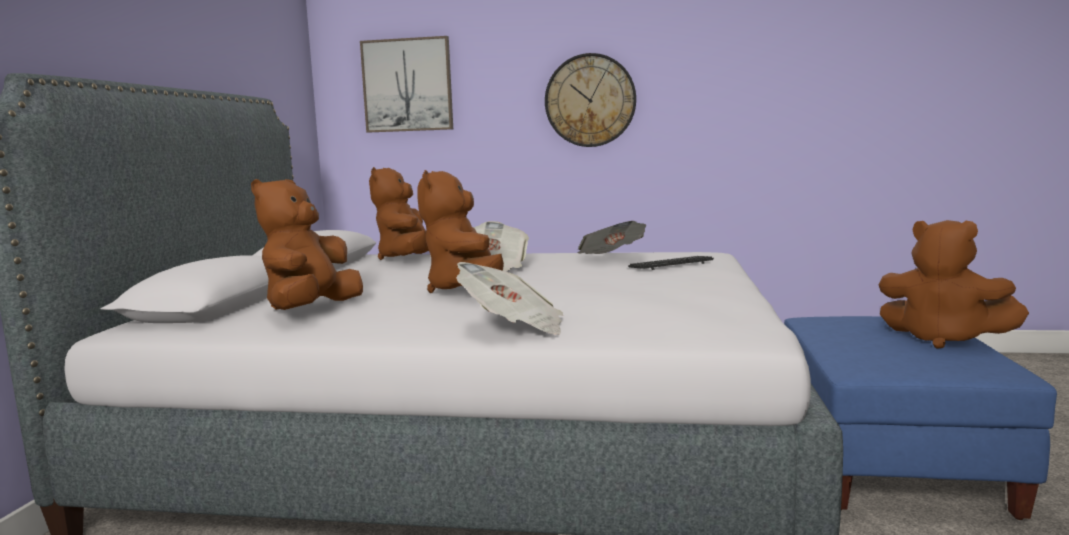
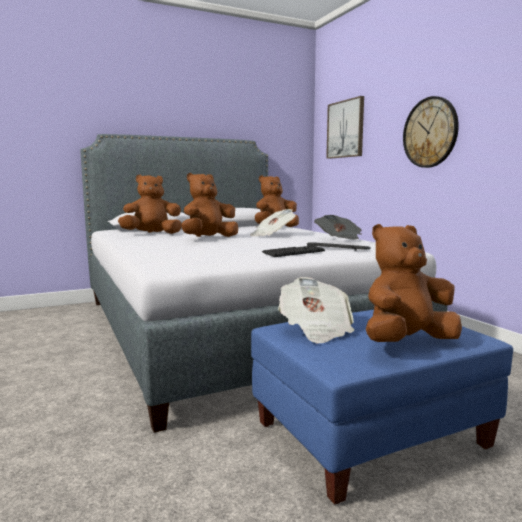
camera: 55 degrees right, 0 degrees up
newspaper [456,262,563,335] -> newspaper moved to [278,277,354,344]
brown plush toy [878,220,1029,349] -> brown plush toy turned 60 degrees clockwise [366,224,462,342]
none -> keyboard [262,245,325,257]

